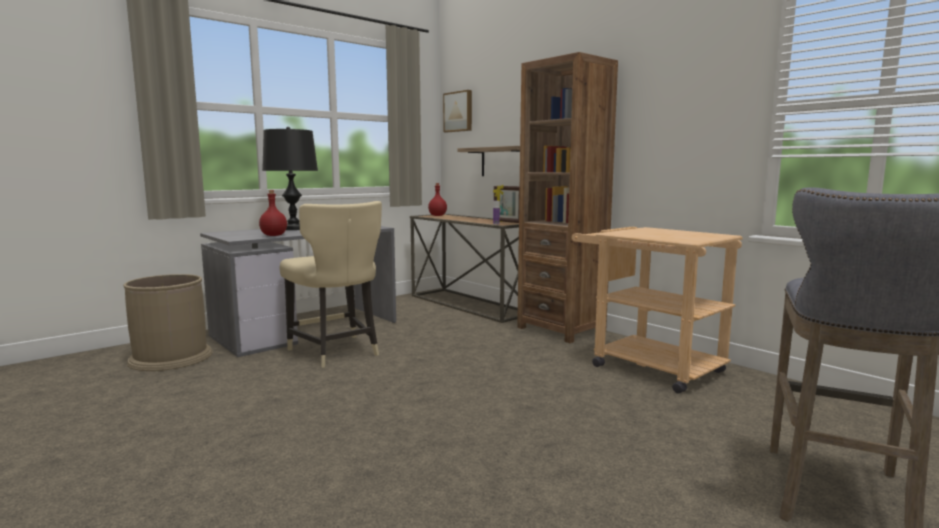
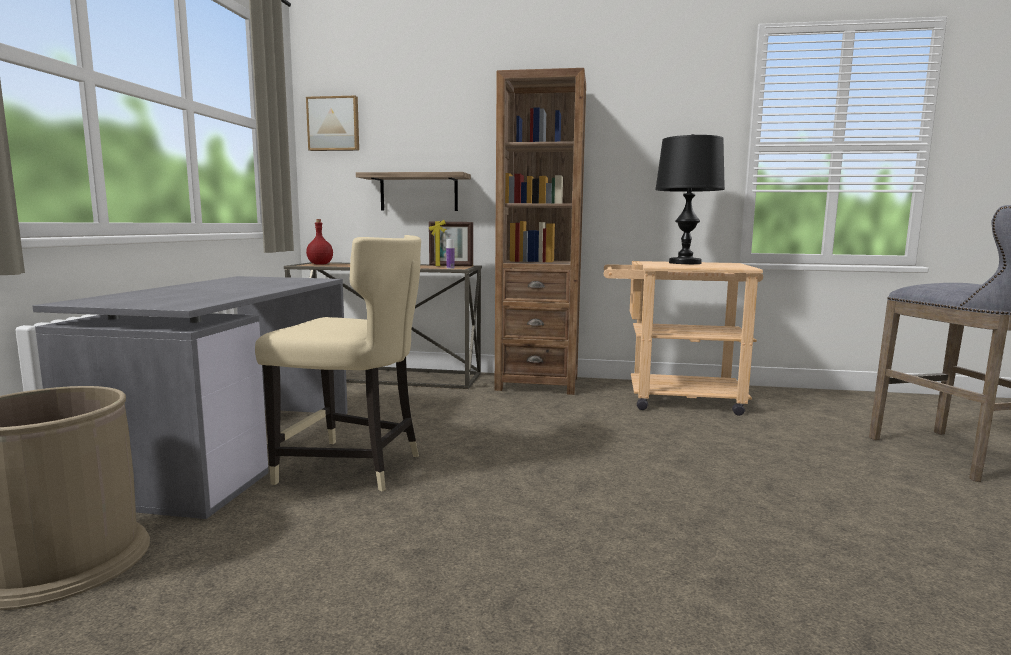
camera: 40 degrees left, 0 degrees up
red bottle [259,190,287,236] -> none
black table lamp [262,127,318,230] -> black table lamp moved to [655,134,725,264]

